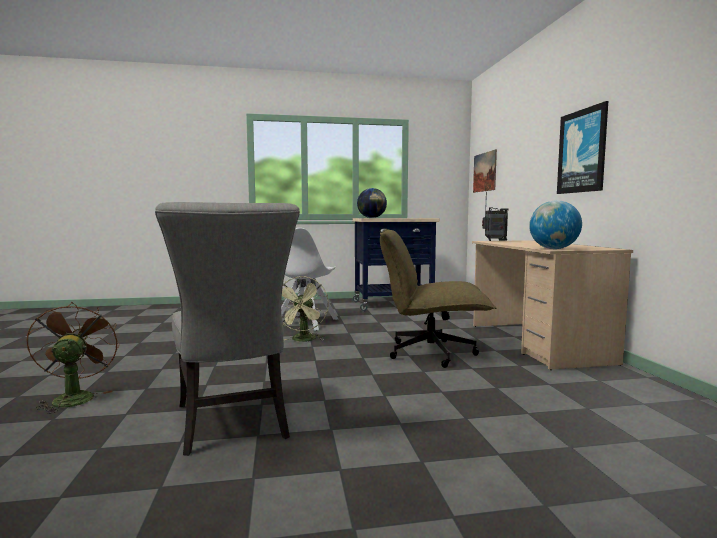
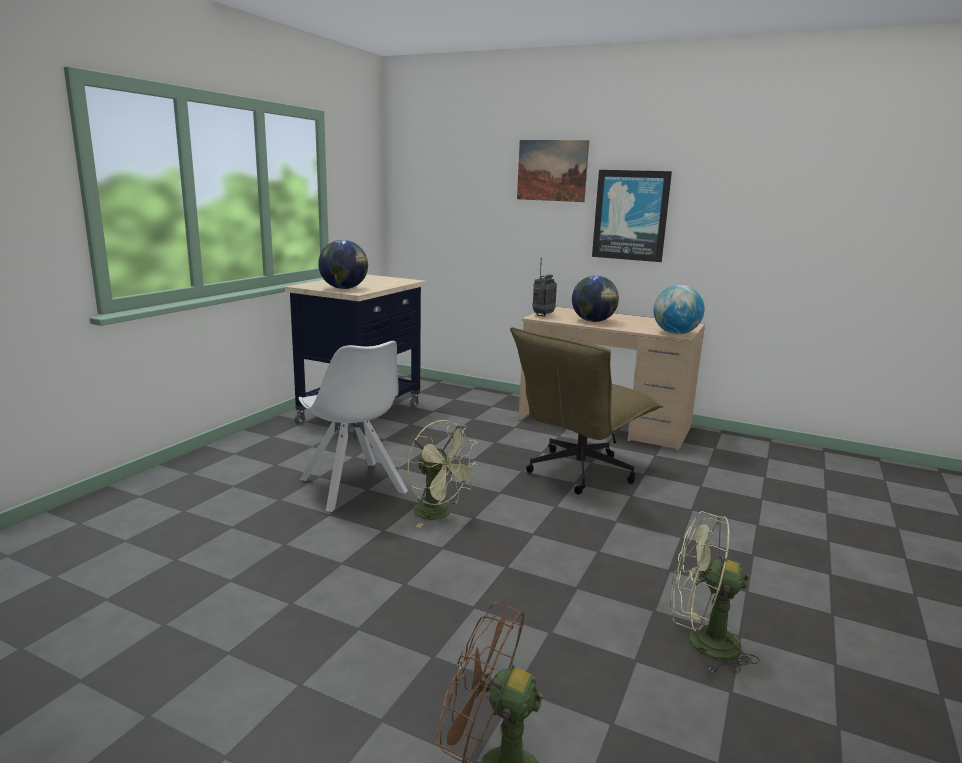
camera: 55 degrees left, 10 degrees up
grey chair [155,202,300,456] -> green fan [670,511,760,674]
picture [473,149,497,193] -> picture moved to [517,140,589,202]
none -> globe [572,276,619,322]

